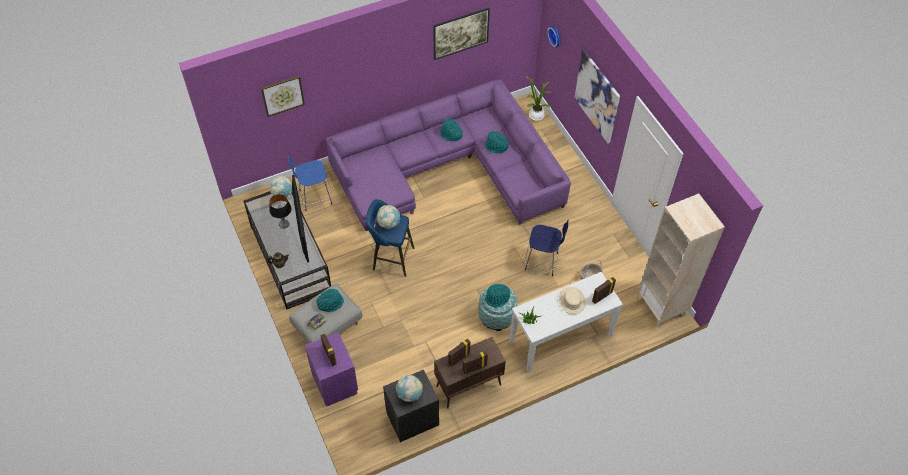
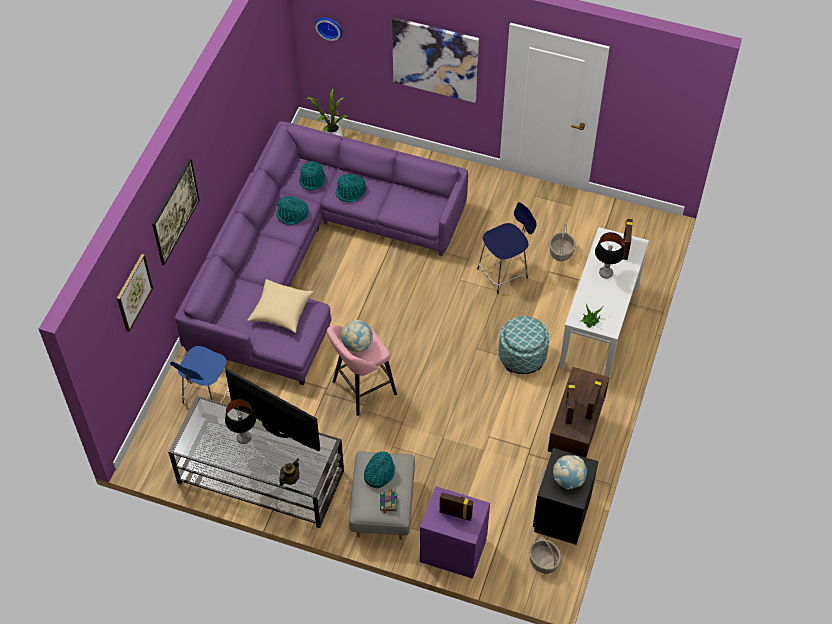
camera: 45 degrees left, 0 degrees up
globe [270,175,292,198] -> none
blue stool [366,199,415,277] -> pink stool [327,325,397,416]
picture [433,8,490,60] -> picture moved to [152,158,200,265]
turquoise hat [485,284,510,307] -> turquoise hat moved to [299,161,325,190]
beige hat [559,287,586,314] -> table lamp [595,232,624,279]
beige bookcase [638,194,725,328] -> none
none -> beige pillow [247,279,314,333]
none -> basket [529,536,561,574]

